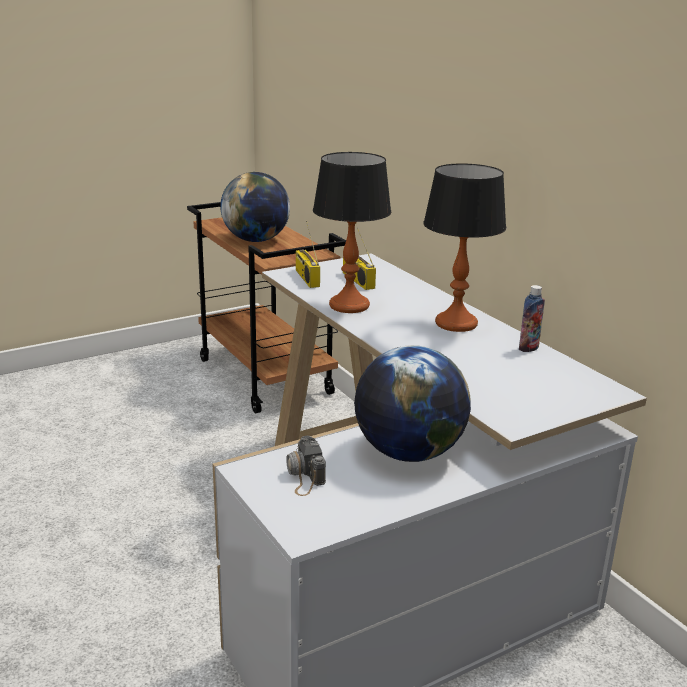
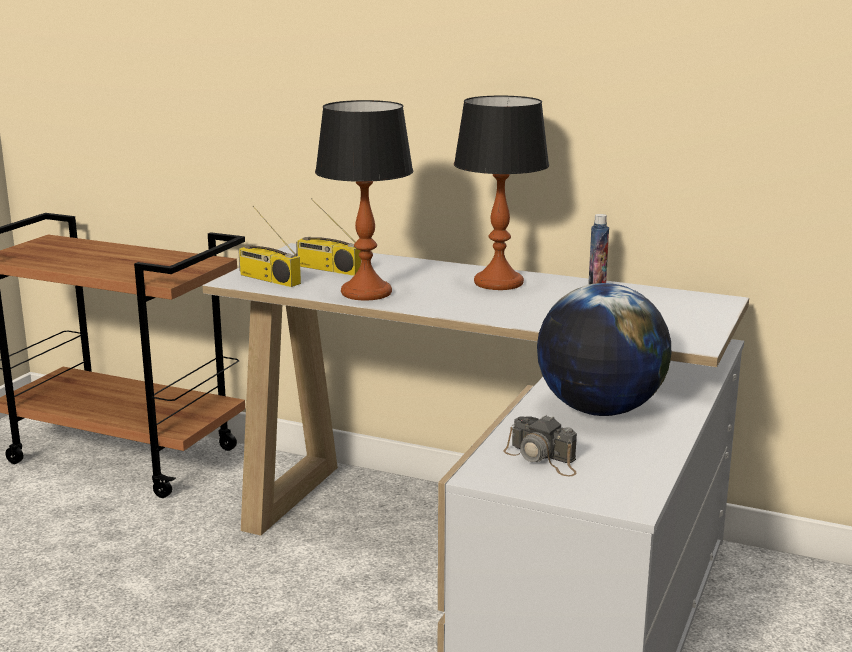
camera: 35 degrees left, 5 degrees down
globe [220,172,290,242] -> none

